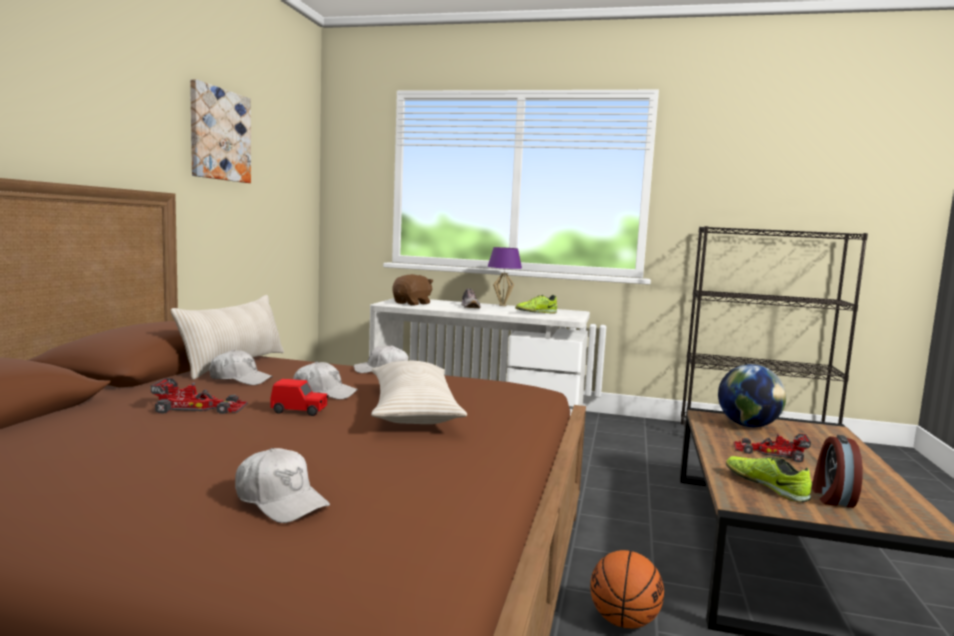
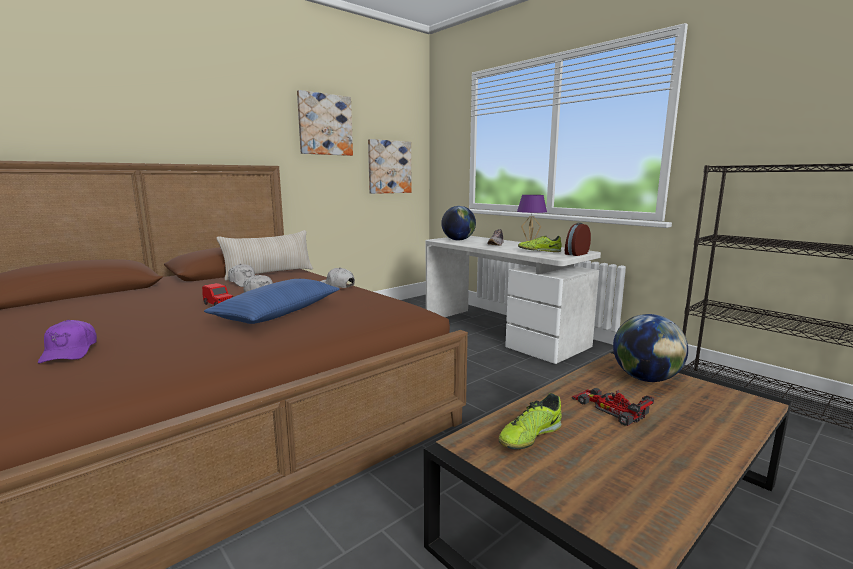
camera: 35 degrees right, 5 degrees up
toy car [151,378,248,414] -> none
white cap [235,448,330,523] -> purple cap [38,320,97,363]
beige pillow [371,361,467,424] -> blue pillow [204,279,340,324]
brown plush toy [392,274,433,306] -> globe [441,206,476,241]
basketball [590,550,664,629] -> none
shoe [726,456,812,502] -> shoe turned 135 degrees counterclockwise [499,393,561,449]
alarm clock [812,435,863,508] -> alarm clock moved to [565,222,591,256]
none -> picture [368,139,412,194]

